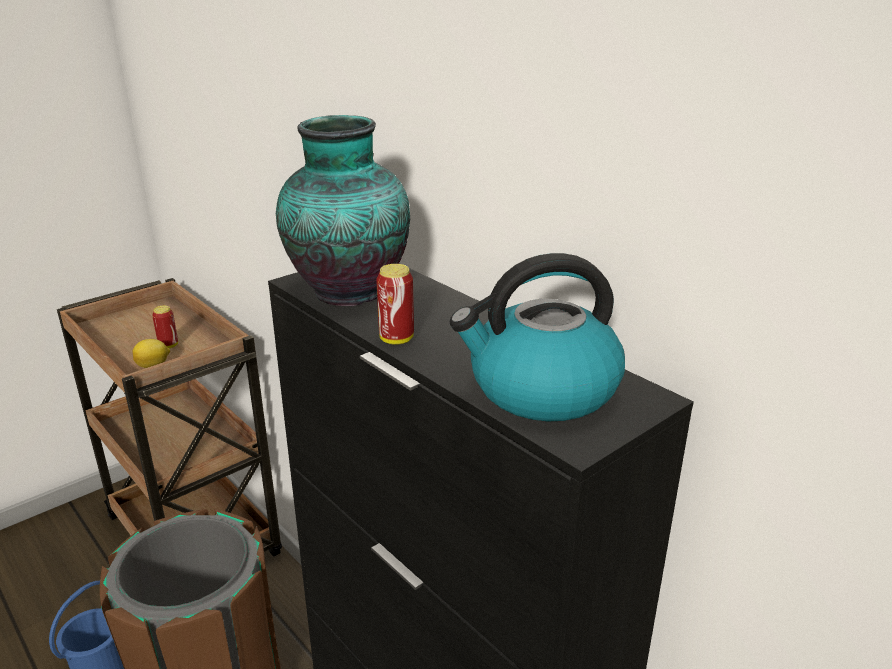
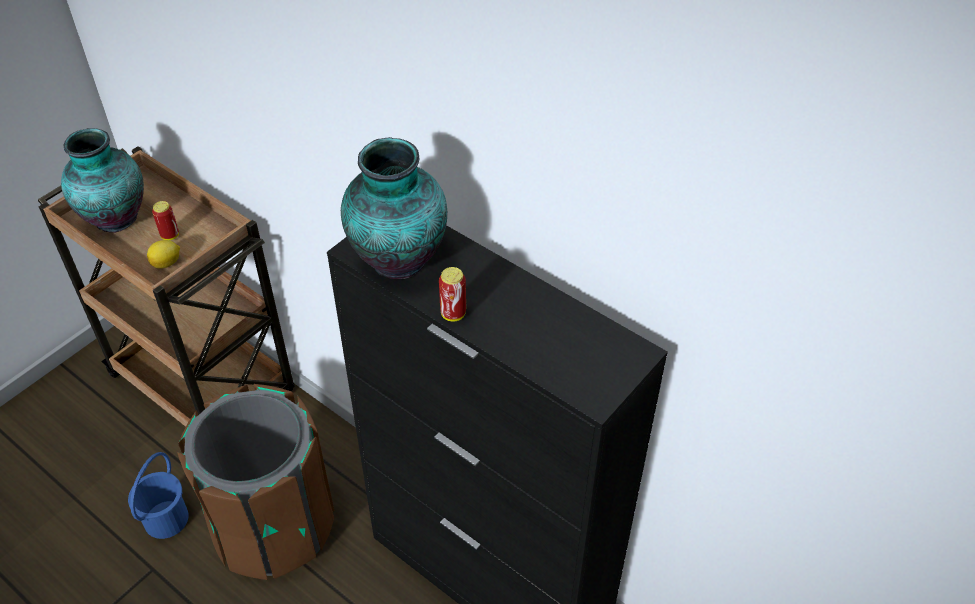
camera: 10 degrees left, 20 degrees up
kettle [450,253,625,421] -> none
none -> vase [61,128,144,233]

